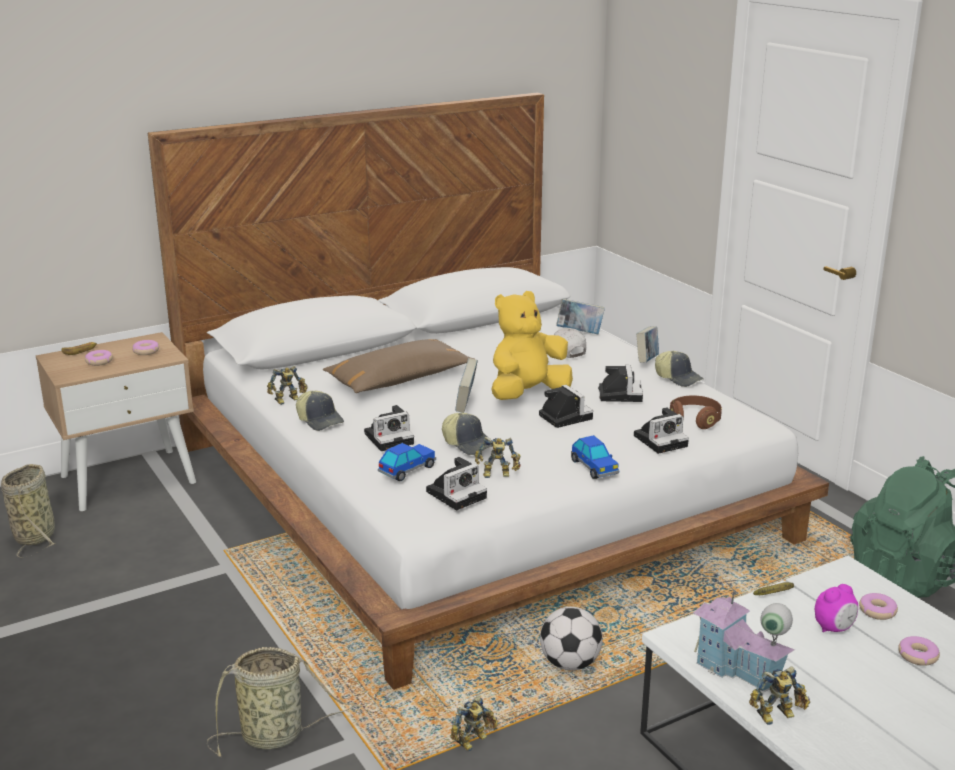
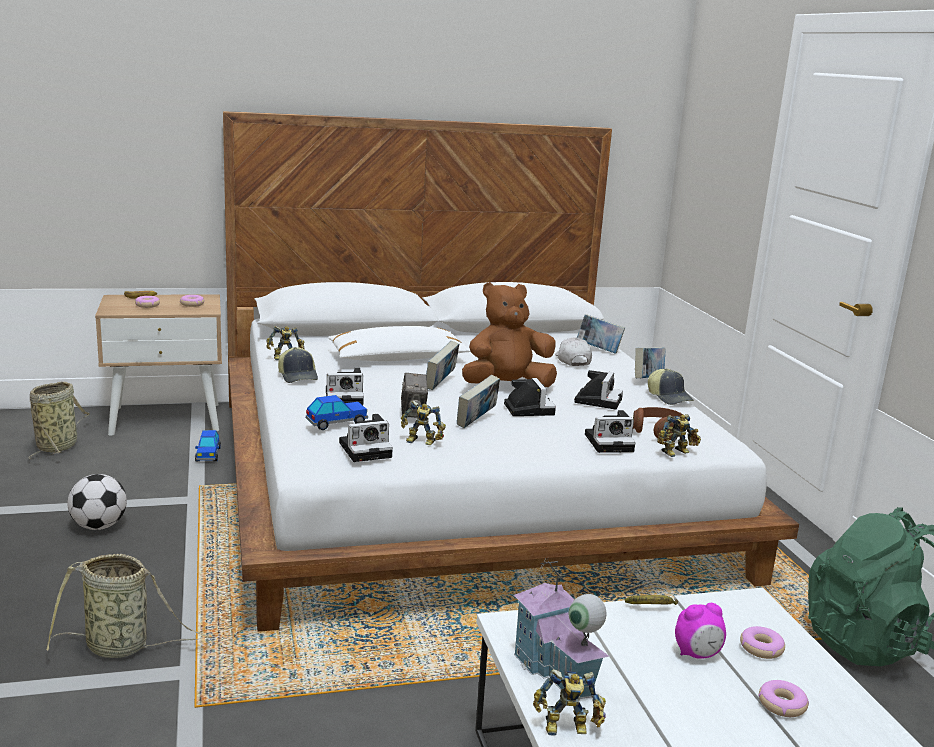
camera: 15 degrees right, 5 degrees down
brown pillow [323,339,474,393] -> white pillow [328,326,471,361]
cap [442,413,492,455] -> camera [401,373,428,418]
toy robot [450,696,498,751] -> toy robot moved to [657,414,701,457]
yellow plush toy [492,291,573,400] -> brown plush toy [462,282,557,387]
football [540,607,603,671] -> football moved to [67,474,127,530]
toy car [571,435,619,479] -> toy car moved to [195,430,221,461]
none -> book [457,375,500,428]

